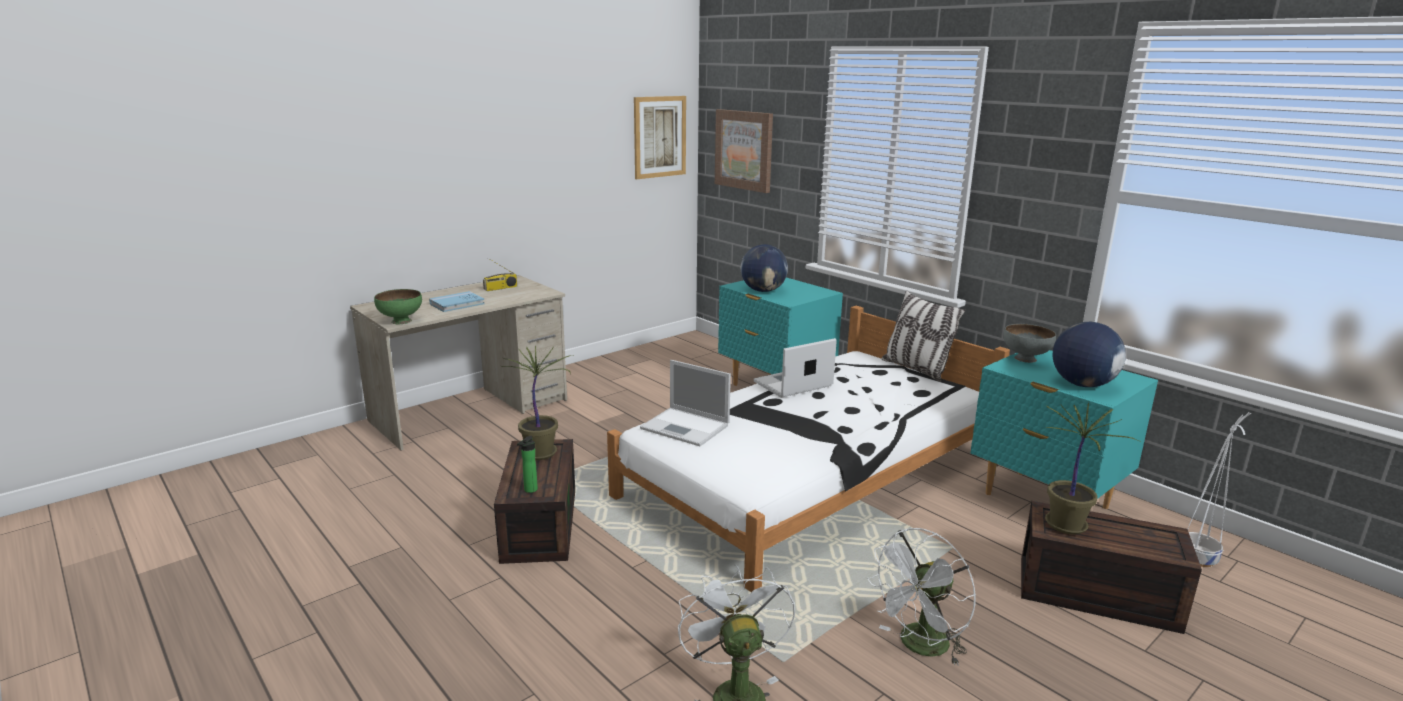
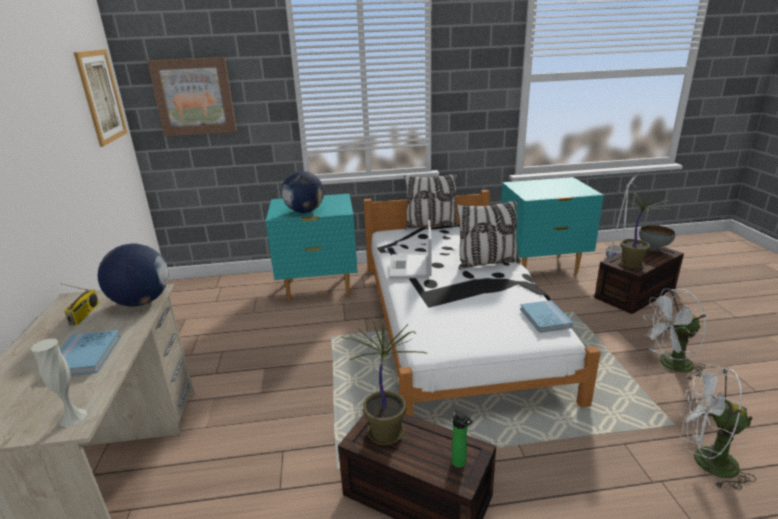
camera: 55 degrees left, 5 degrees up
green bowl [374,289,422,324] -> white vase [31,339,87,427]
laptop [640,360,731,446] -> none
white fan [867,528,976,665] -> white fan turned 90 degrees clockwise [643,289,706,381]
grey bowl [1003,324,1056,363] -> grey bowl moved to [639,225,675,251]
globe [1053,322,1126,387] -> globe moved to [98,243,168,306]
none -> pillow [456,200,521,270]
none -> blue book [520,300,573,333]

